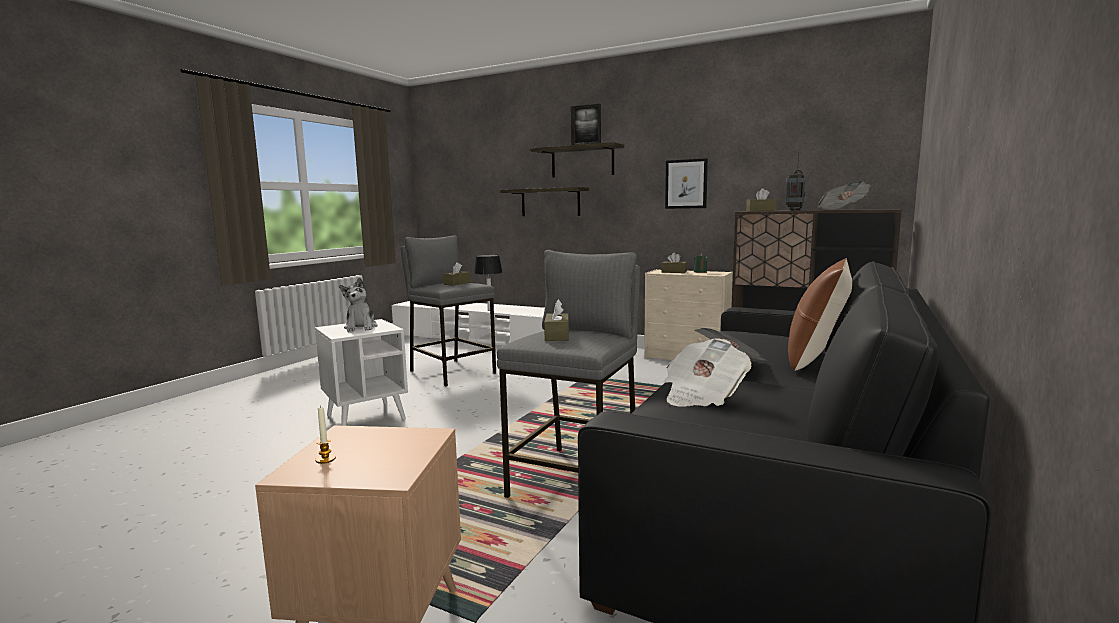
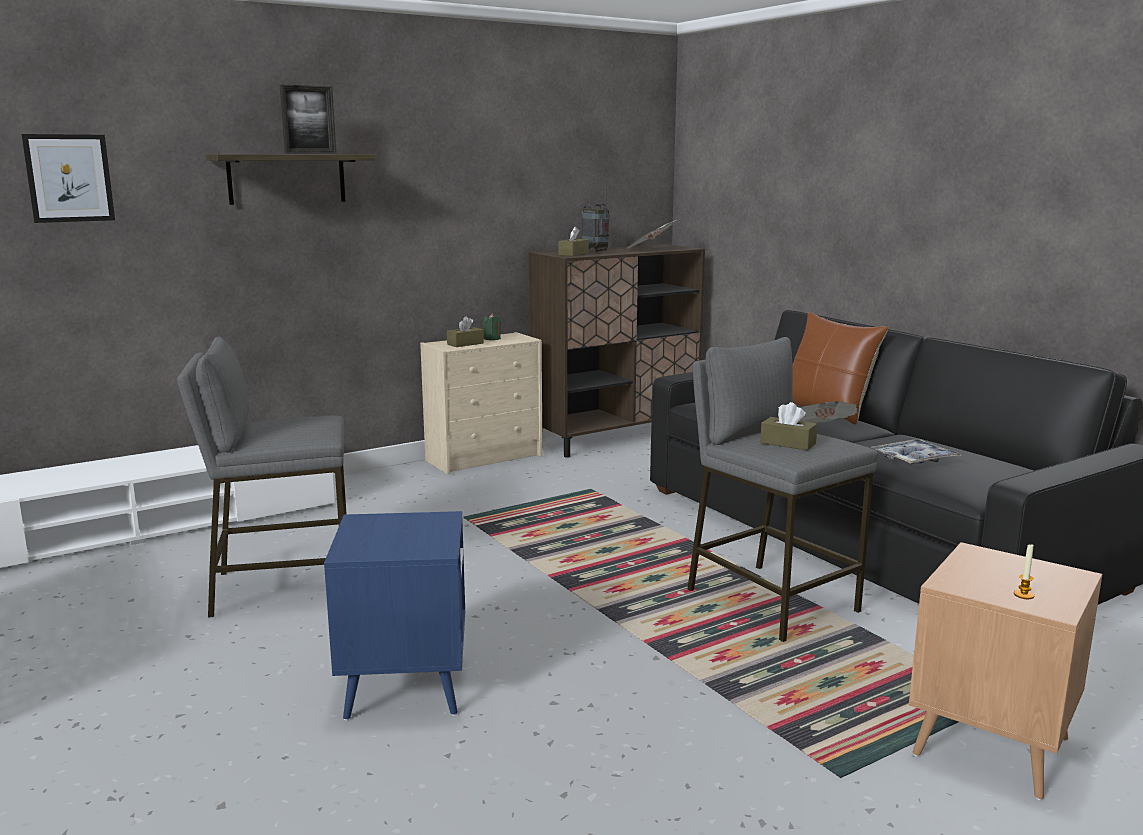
camera: 60 degrees left, 5 degrees up
white side table [315,319,408,426] -> blue side table [324,511,465,720]
plush toy [339,277,378,332] -> none
brown tissue box [443,262,470,286] -> none
table lamp [474,255,503,311] -> none
shelf [500,187,589,216] -> none
newspaper [664,338,752,407] -> tray [871,439,962,464]
picture [665,158,708,209] -> picture moved to [21,134,115,223]

